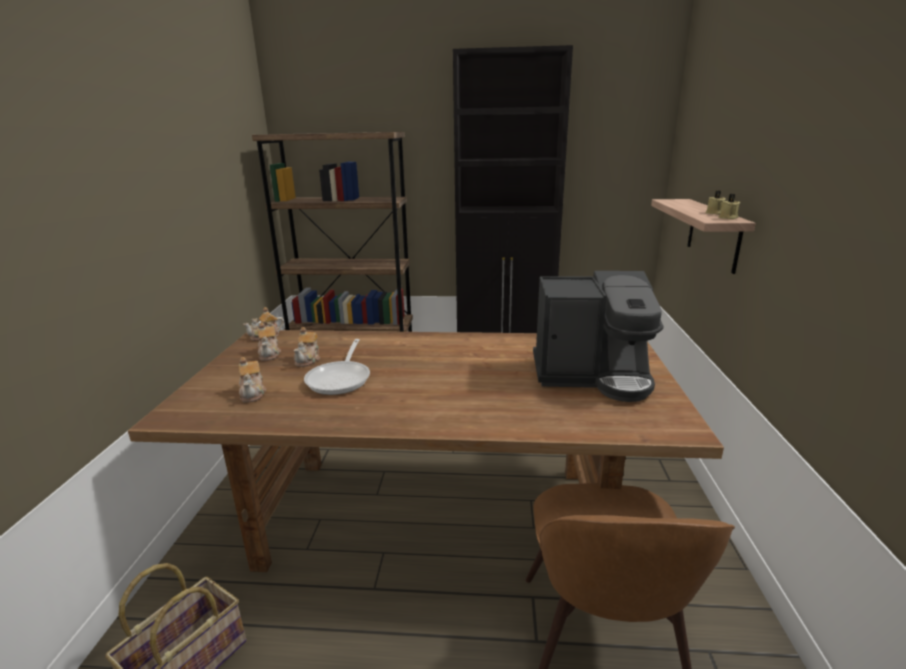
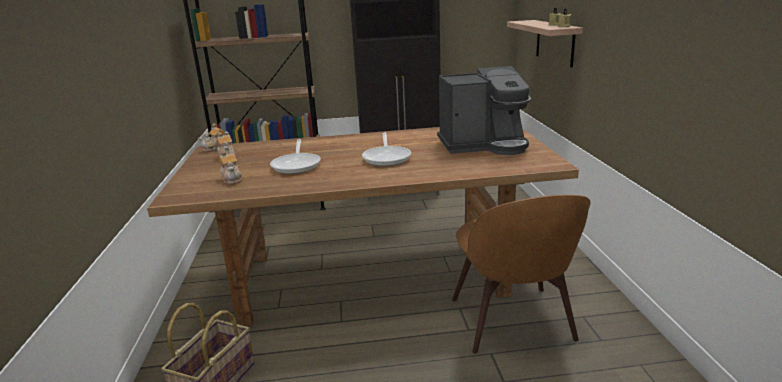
camera: 10 degrees left, 0 degrees up
teapot [294,327,321,367] -> none
none -> frying pan [362,133,411,166]

